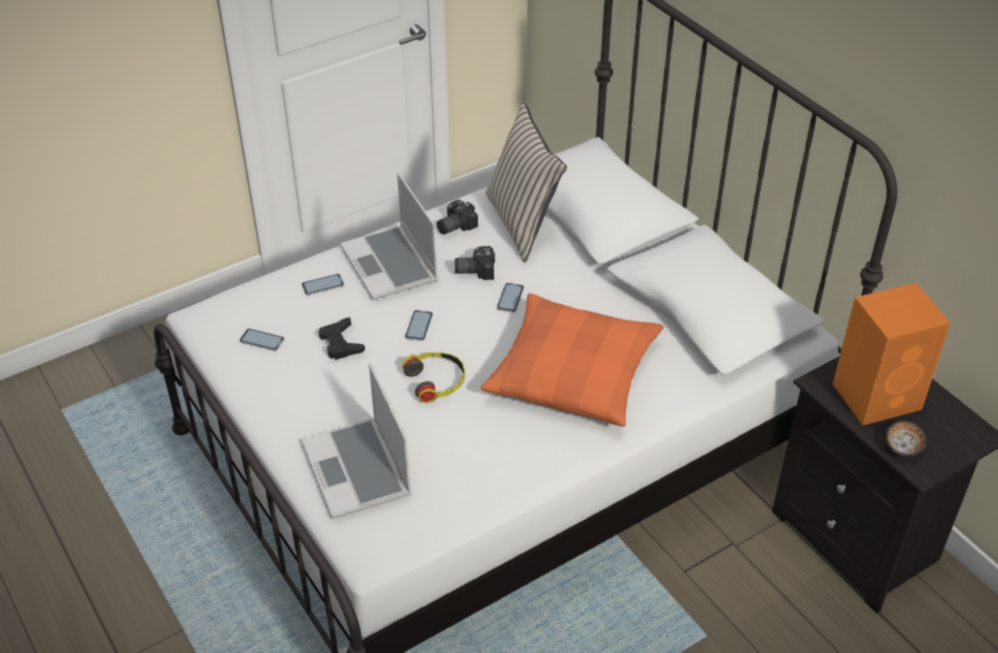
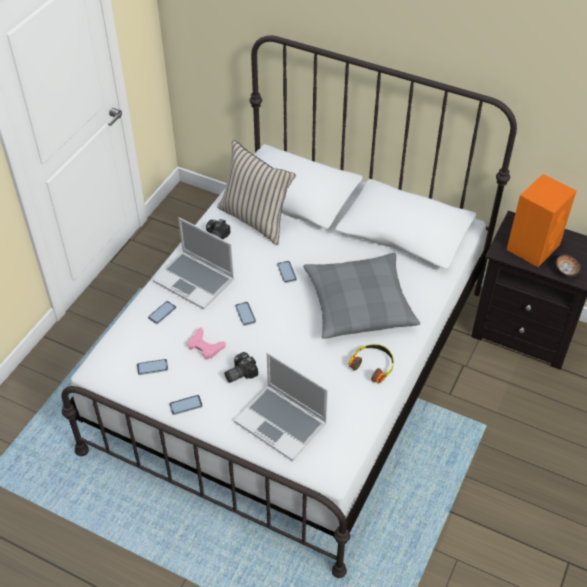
camera: 30 degrees left, 5 degrees up
black game controller [319,317,365,360] -> pink game controller [187,327,226,360]
headphones [402,352,465,403] -> headphones moved to [349,344,394,384]
camera [455,246,495,280] -> camera moved to [224,352,258,383]
orange pillow [481,293,664,426] -> grey pillow [303,253,420,339]
none -> phone [169,395,203,415]

